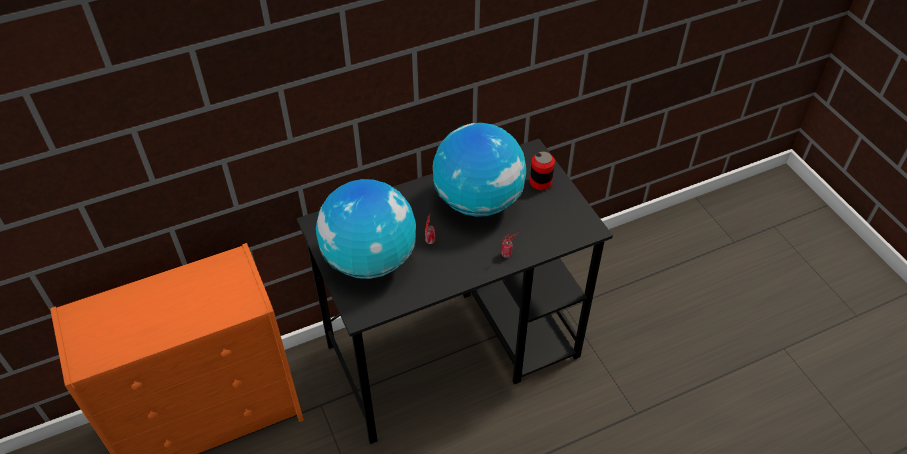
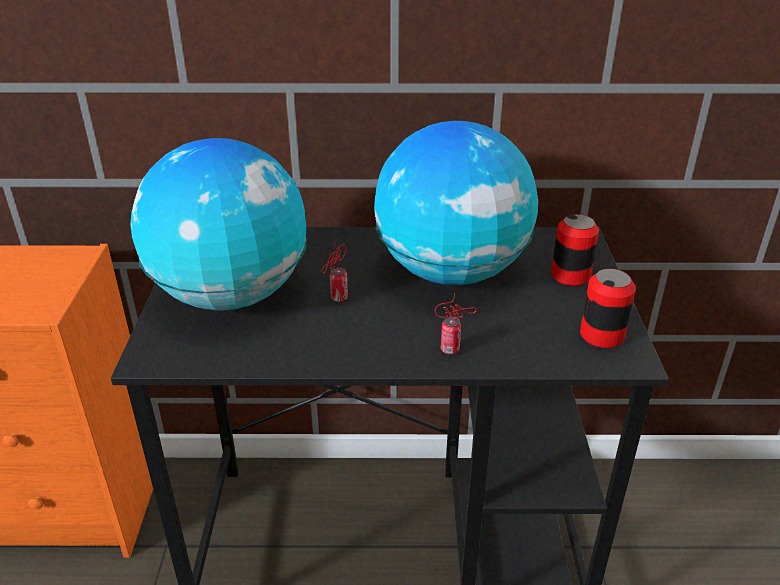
camera: 25 degrees right, 15 degrees down
none -> can [580,269,636,348]

